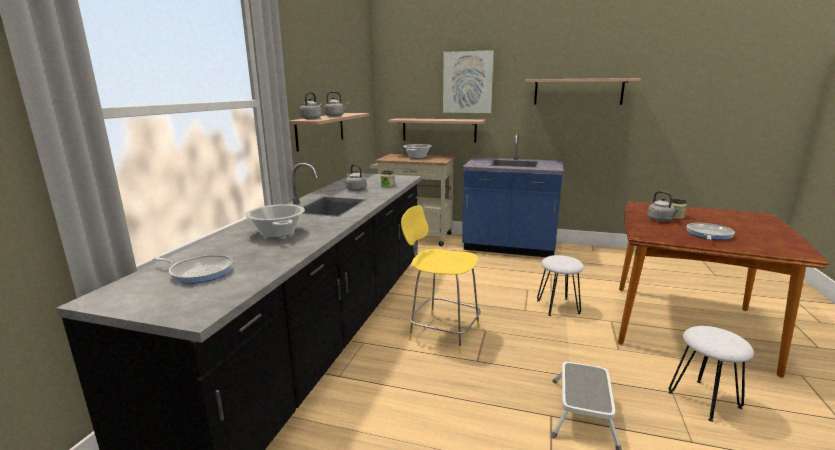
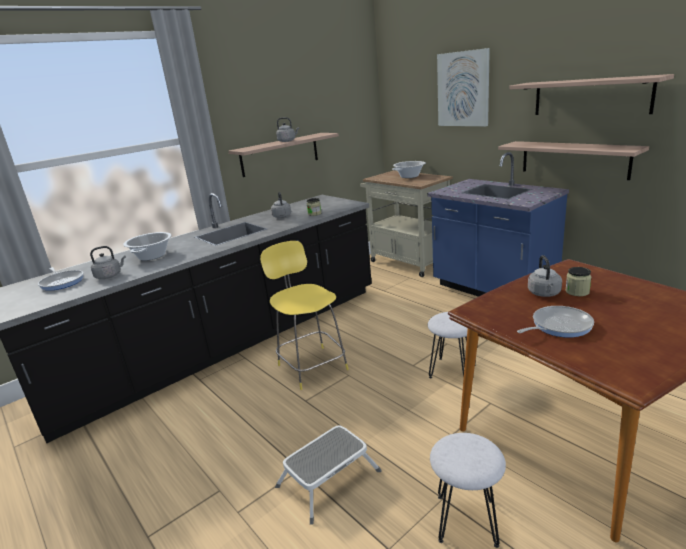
camera: 35 degrees right, 5 degrees up
grey kettle [300,92,322,120] -> grey kettle moved to [90,246,126,279]
shelf [388,118,485,142] -> shelf moved to [498,141,649,180]

